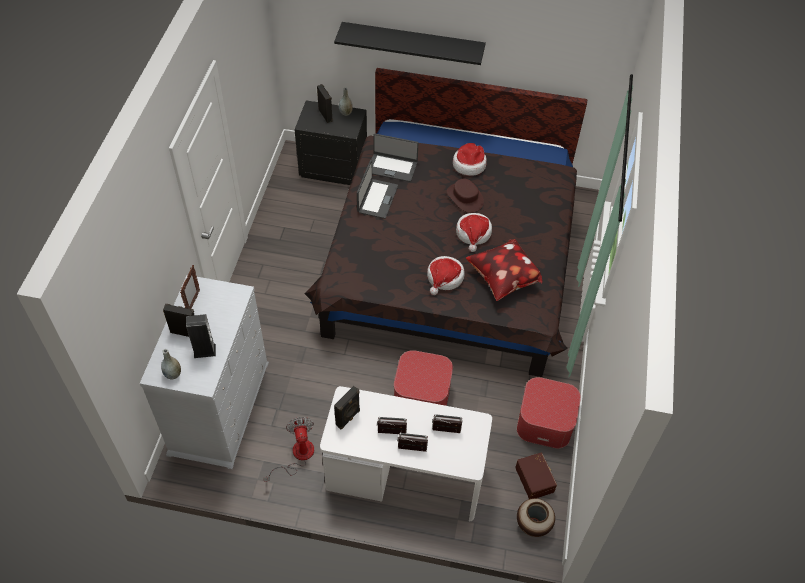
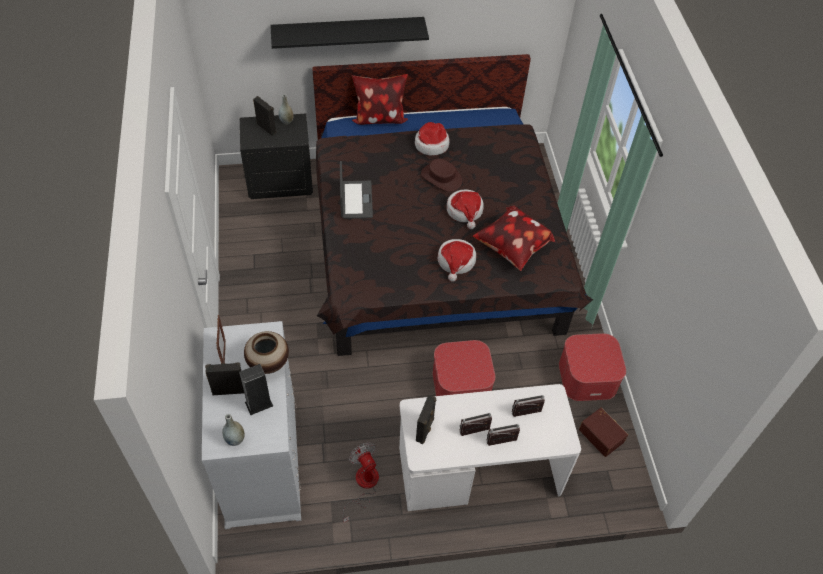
camera: 20 degrees left, 0 degrees up
laptop [371,133,418,182] -> none
vase [517,498,555,537] -> vase moved to [244,331,289,374]
none -> pillow [352,74,408,125]

